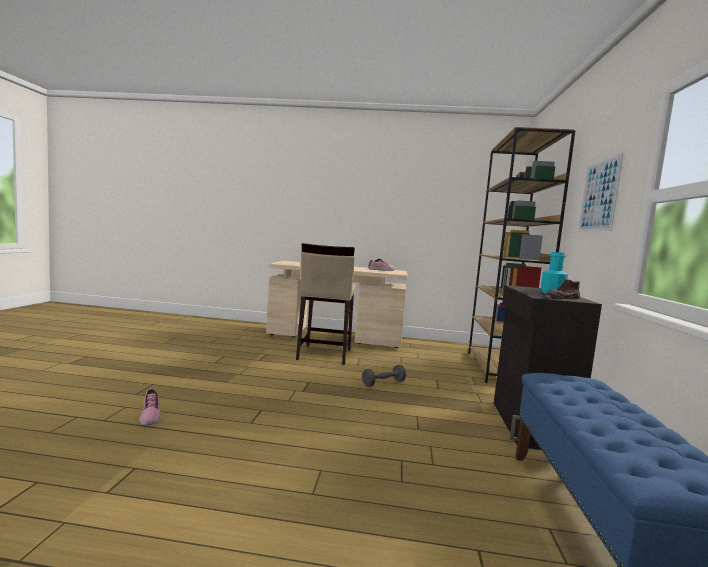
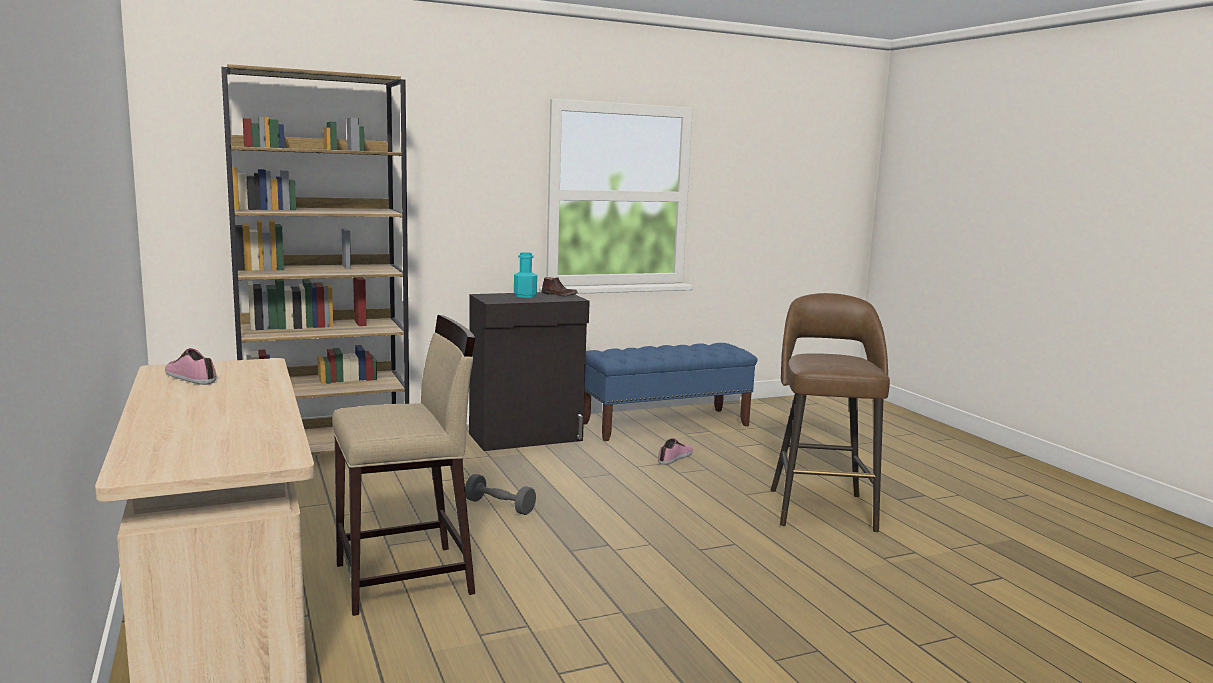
camera: 120 degrees left, 5 degrees up
shoe [139,389,161,425] -> shoe moved to [658,438,693,465]
picture [578,153,624,232] -> none
none -> brown stool [771,293,890,533]

